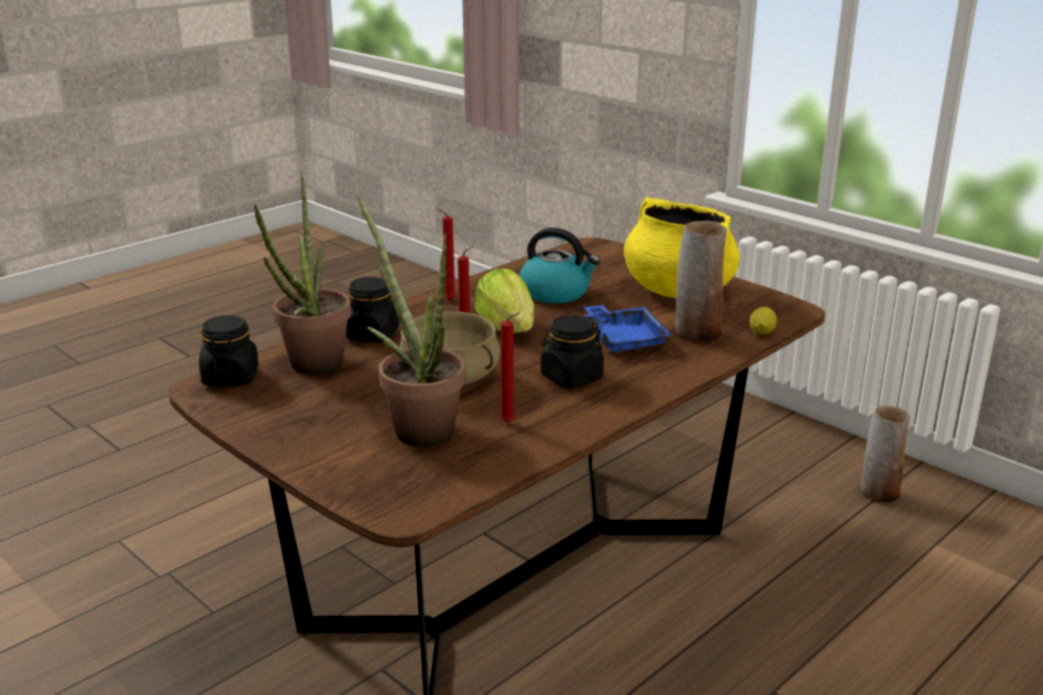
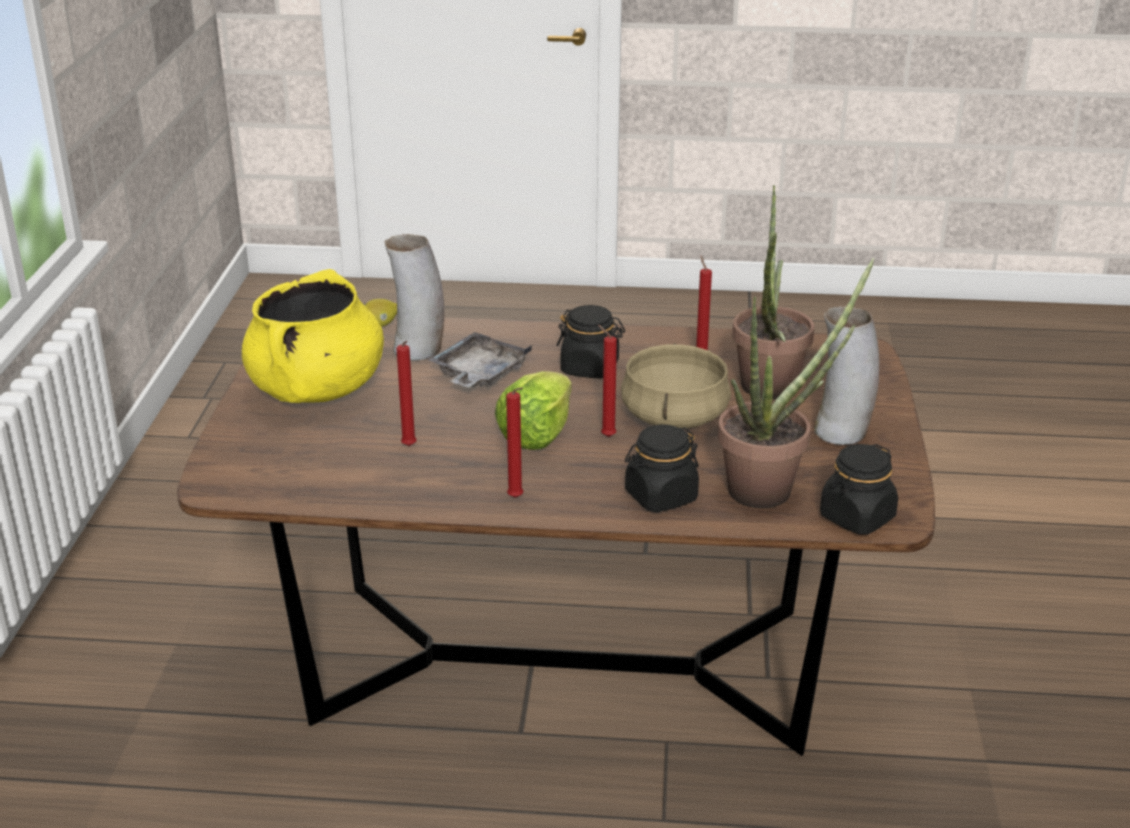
camera: 130 degrees left, 5 degrees up
kettle [520,228,600,303] -> red candle [397,341,416,446]
blue tray [583,305,672,352] -> grey tray [428,332,532,387]
vase [861,406,910,503] -> vase moved to [814,306,879,445]

